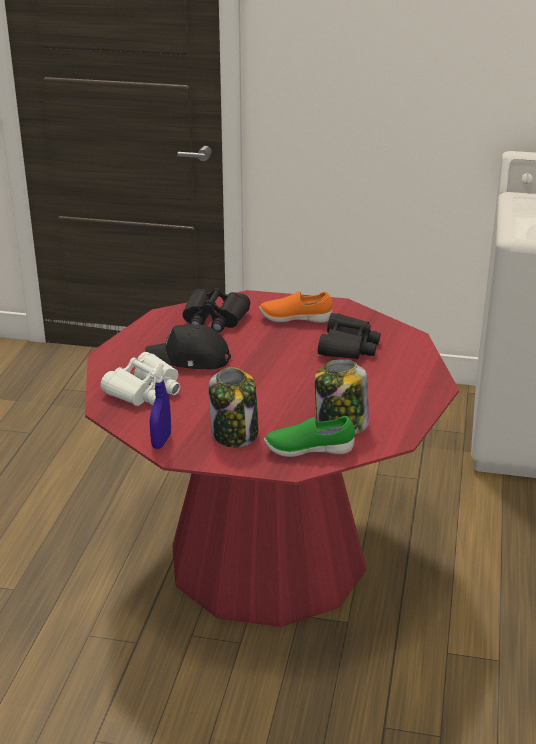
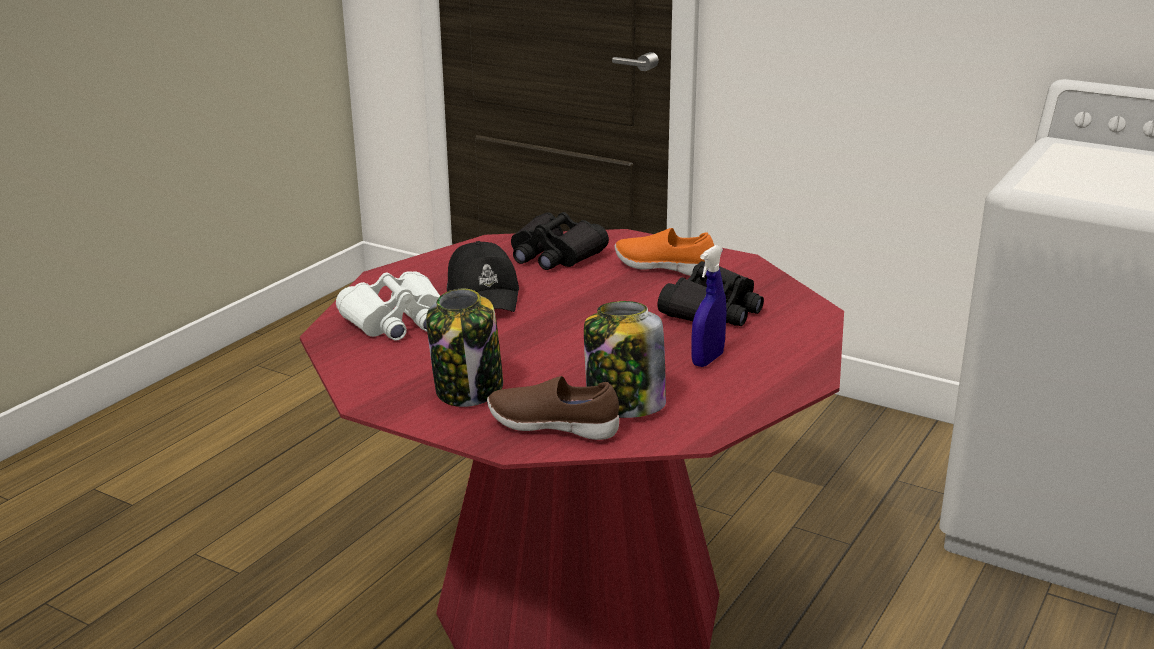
camera: 20 degrees right, 5 degrees down
black cap [145,324,231,369] -> black cap turned 135 degrees counterclockwise [447,241,519,312]
blue spray bottle [150,363,171,449] -> blue spray bottle moved to [691,245,727,367]
green shoe [264,416,355,457] -> brown shoe [487,376,619,440]

